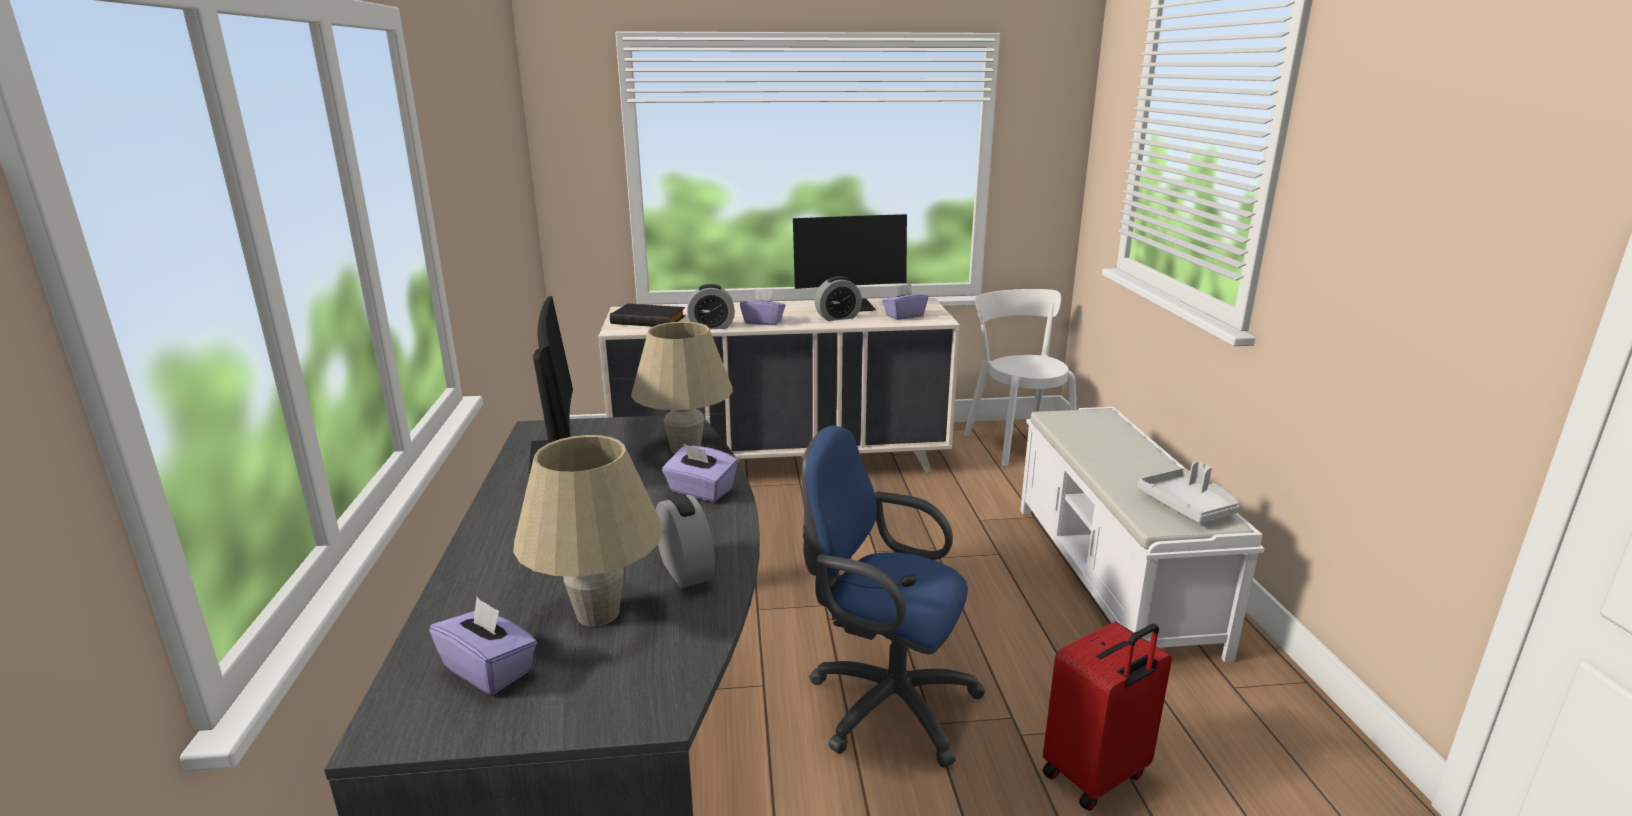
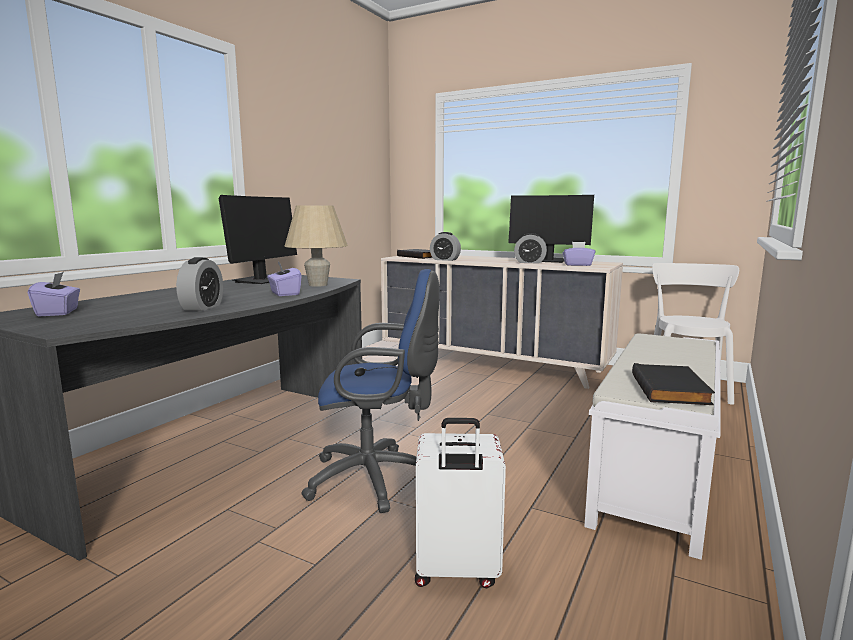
camera: 35 degrees right, 10 degrees down
beige table lamp [513,435,663,627] -> none
purple tissue box [740,290,785,325] -> none
blue office chair [802,425,986,768] -> blue office chair turned 120 degrees clockwise [301,269,440,513]
red suitcase [1043,622,1172,811] -> white suitcase [415,418,506,588]
grey tray [1137,461,1239,523] -> black book [632,363,715,405]

